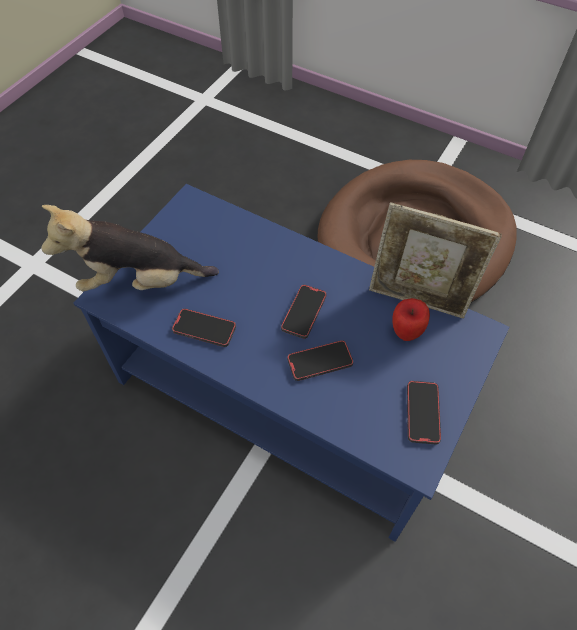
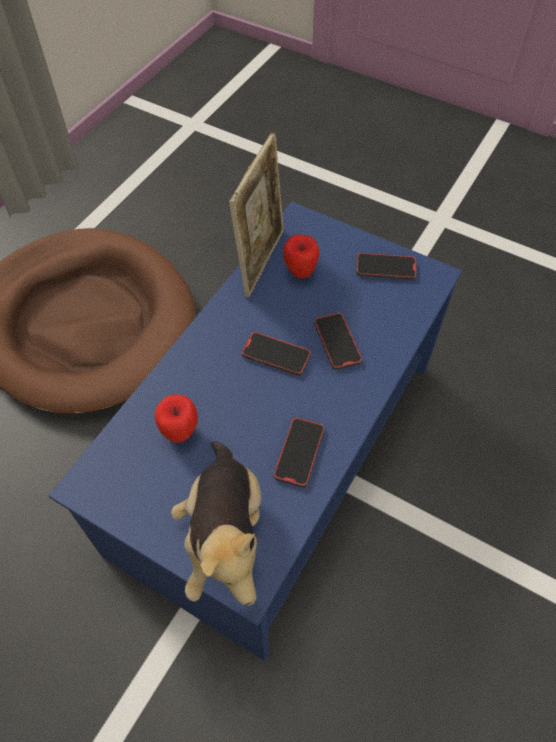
camera: 90 degrees left, 0 degrees up
none -> apple [155,394,198,443]

